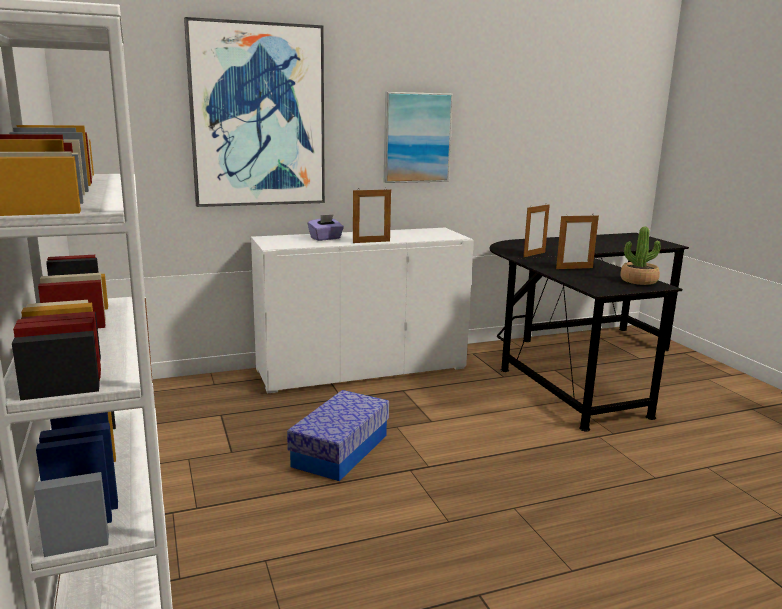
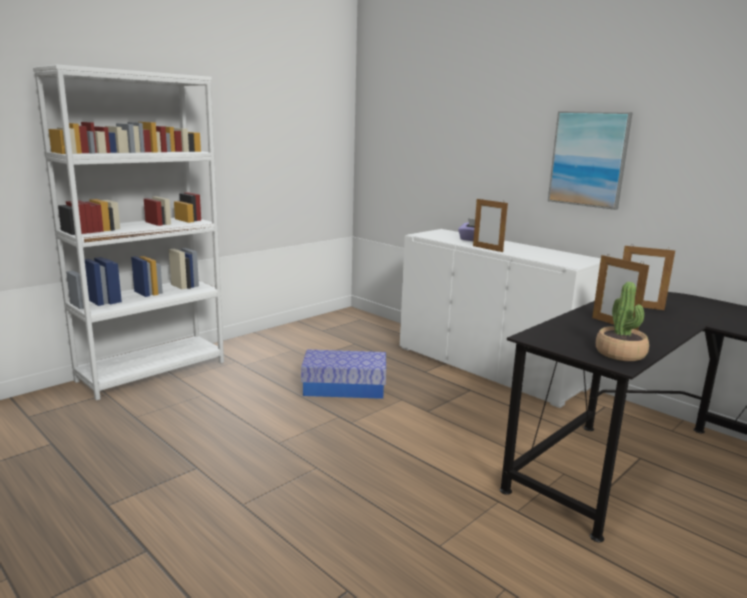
camera: 65 degrees right, 0 degrees up
picture [184,17,325,207] -> none

